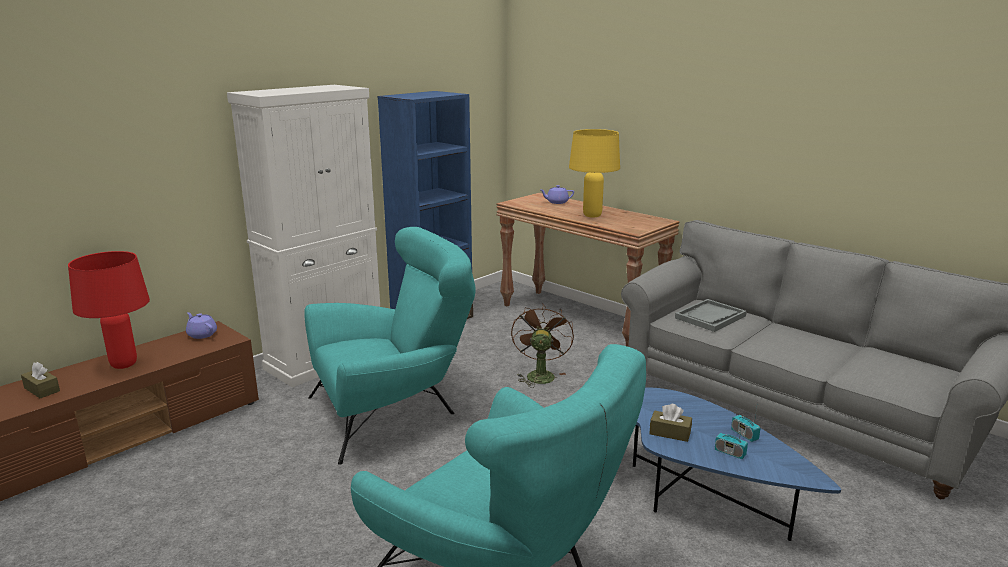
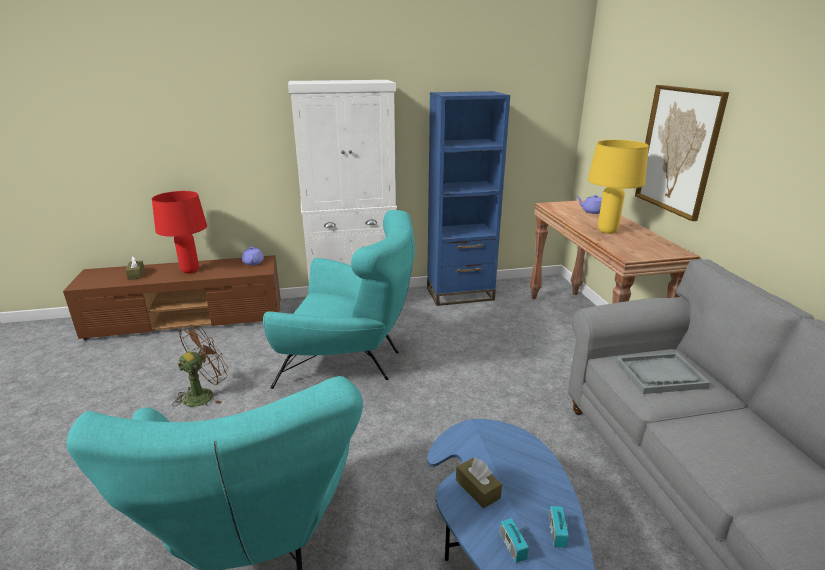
camera: 35 degrees right, 5 degrees up
brown fan [511,303,574,388] -> brown fan moved to [172,325,228,407]
none -> picture [635,85,729,221]

